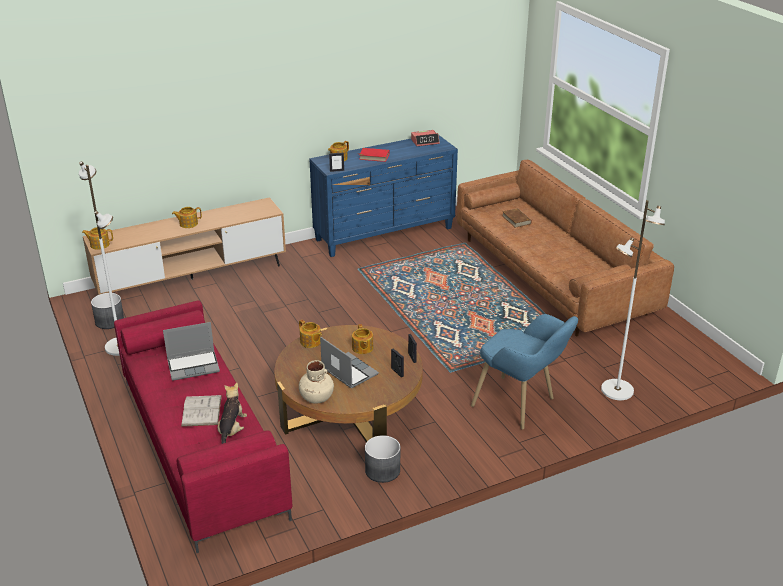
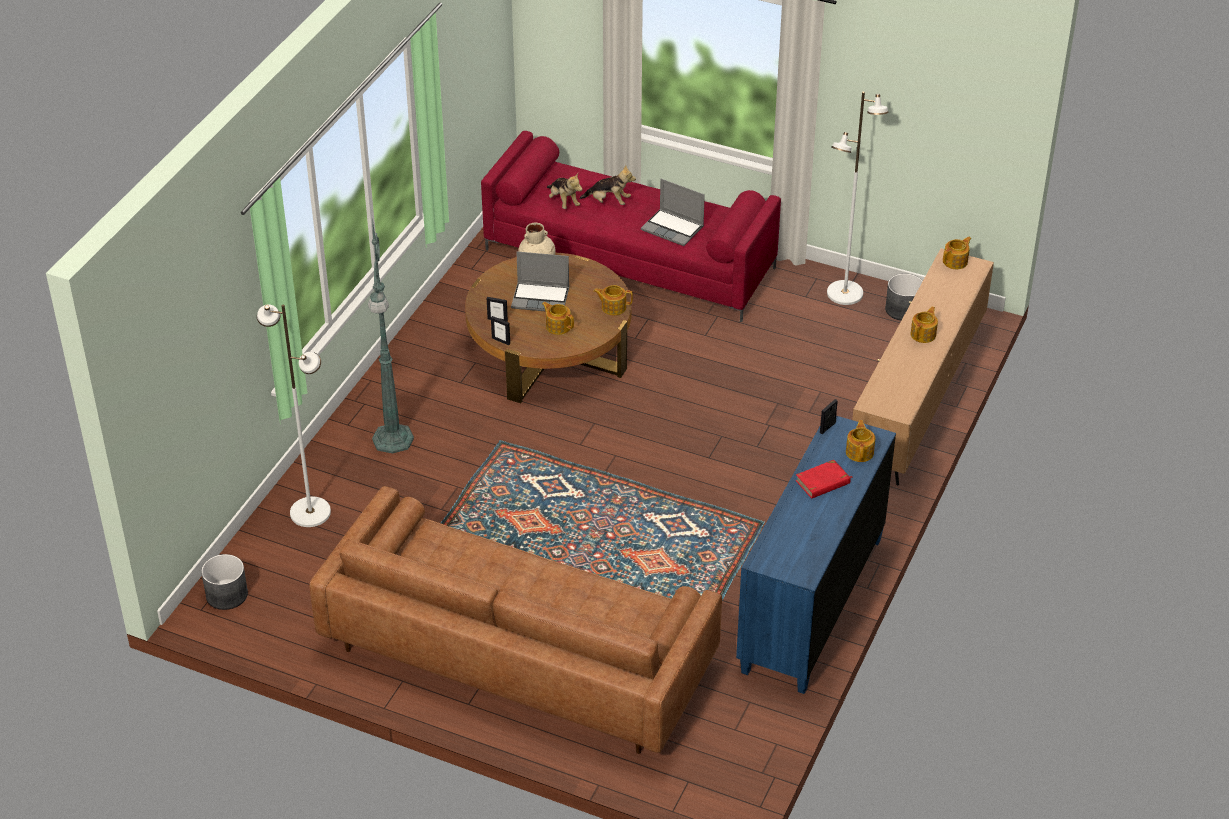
camera: 140 degrees right, 10 degrees up
laptop [163,322,220,381] -> laptop turned 90 degrees counterclockwise [641,179,705,246]
white book [181,395,222,427] -> plush toy [580,165,636,205]
grey planter [365,435,401,483] -> grey planter moved to [201,554,248,610]
alarm clock [411,130,440,146] -> none
blue armchair [471,314,578,430] -> green floor lamp [368,218,414,453]
brown book [502,208,532,228] -> none

